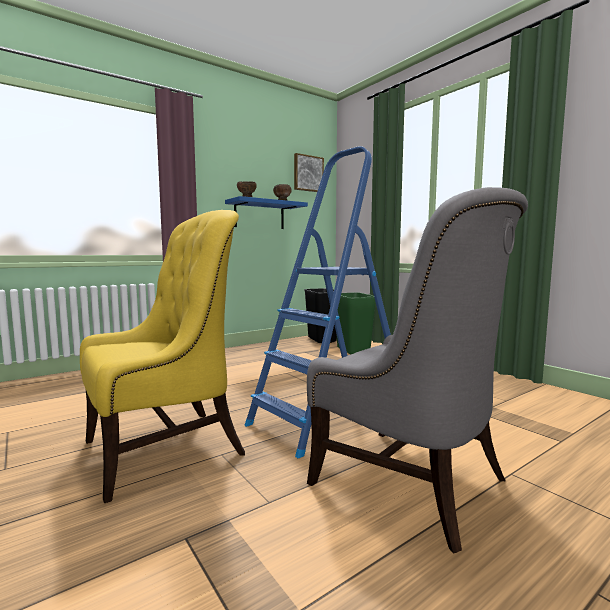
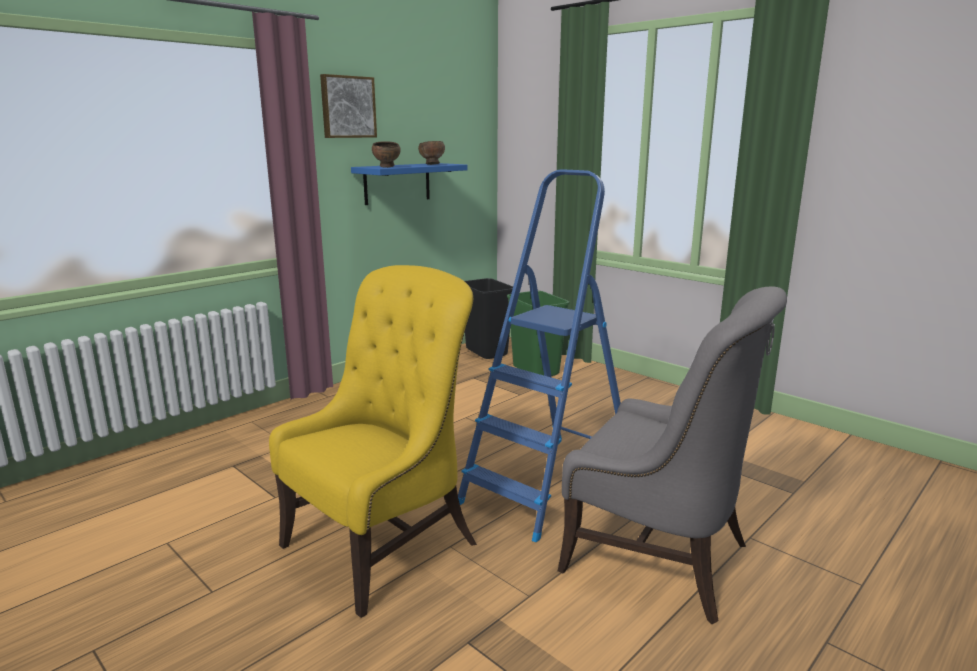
camera: 10 degrees left, 10 degrees up
picture [294,153,324,192] -> picture moved to [320,74,377,138]

